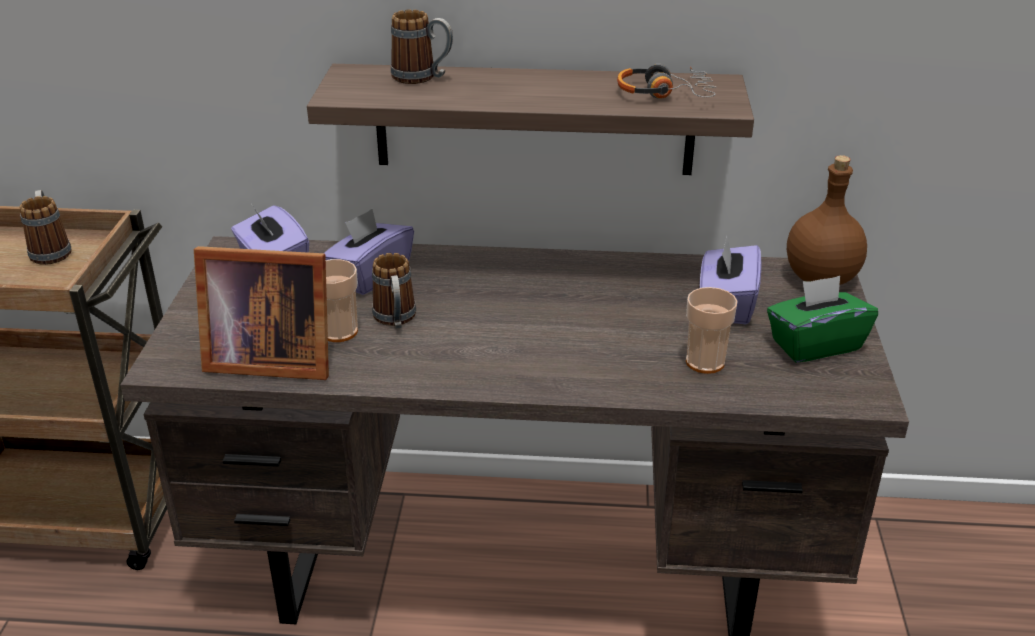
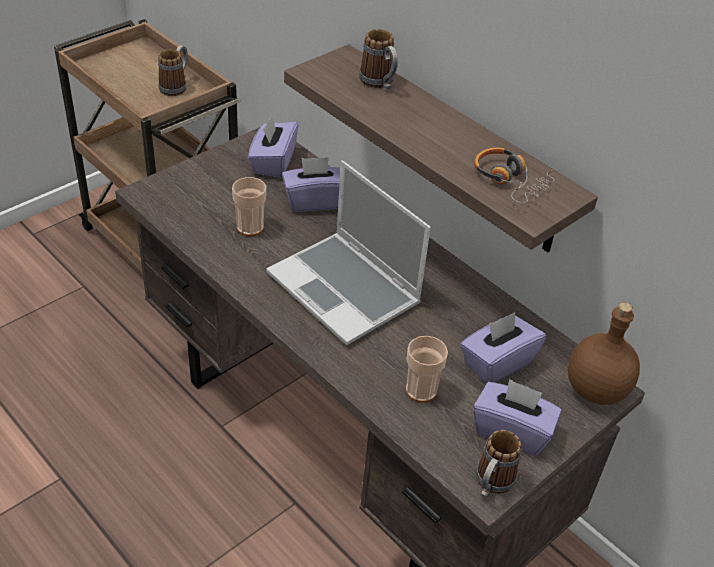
camera: 40 degrees right, 10 degrees up
picture frame [194,246,329,380] -> none
mug [372,253,416,329] -> mug moved to [476,430,521,498]
green tissue box [767,276,878,363] -> purple tissue box [473,379,561,456]
none -> laptop [266,161,431,346]

